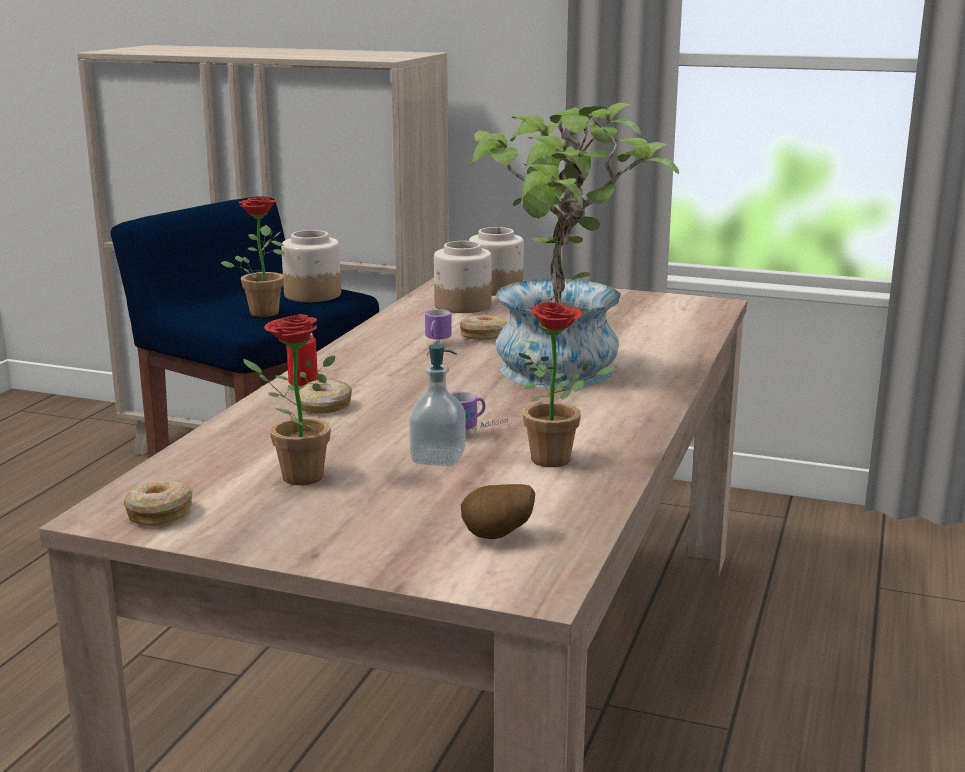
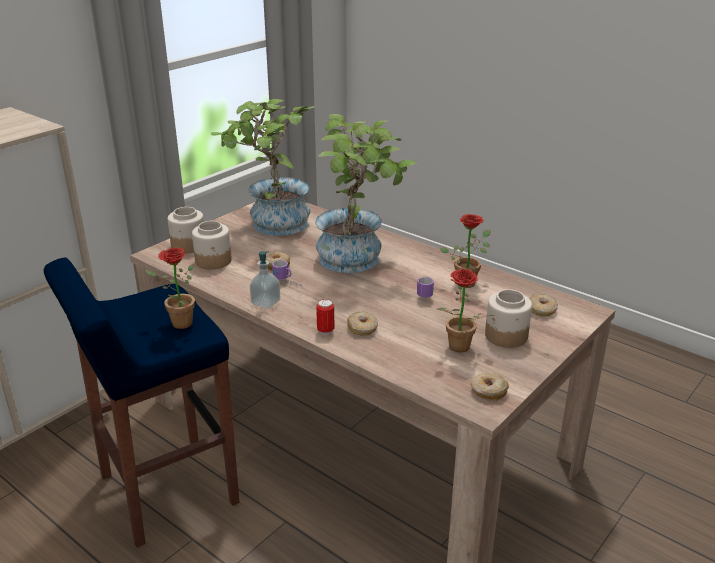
camera: 70 degrees left, 10 degrees up
jar [281,230,341,302] -> jar moved to [485,289,532,348]
soap dispenser [409,344,466,466] -> soap dispenser moved to [250,251,280,309]
potato [461,484,535,539] -> donut [529,294,558,317]
none -> potted plant [211,99,315,236]

